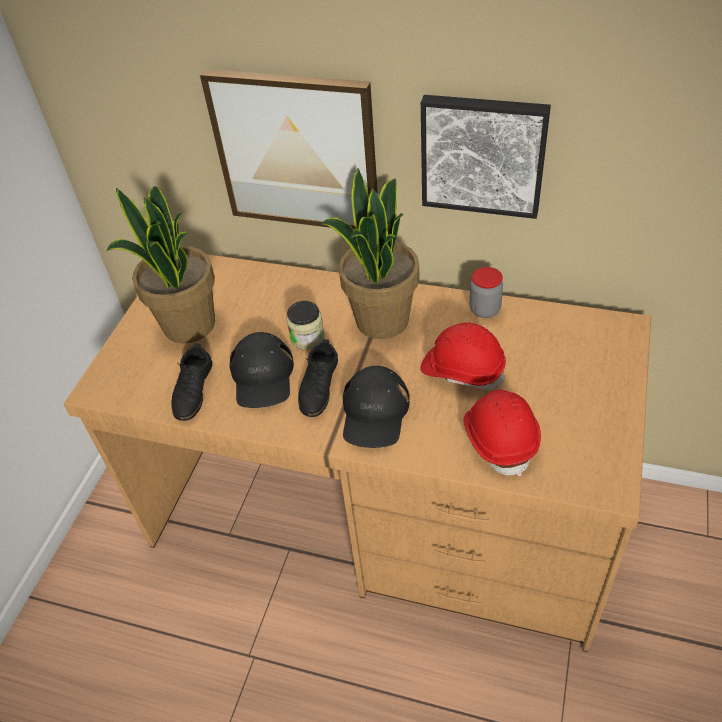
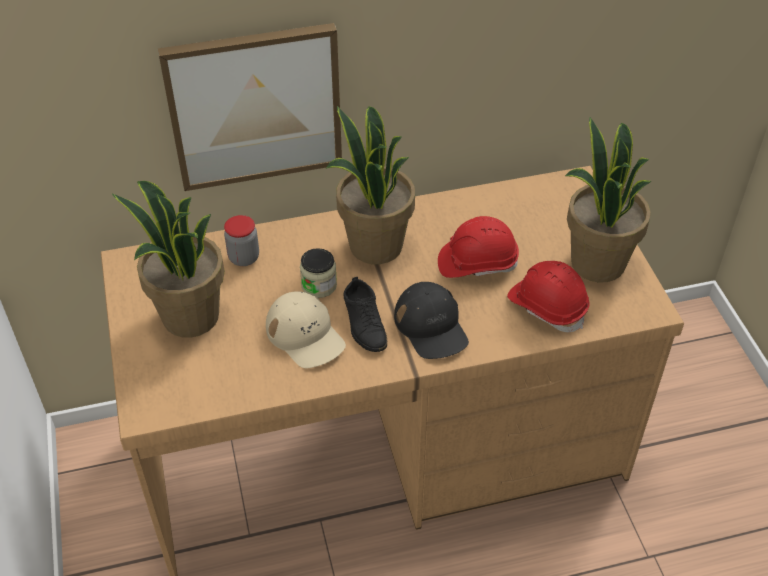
camera: 35 degrees left, 0 degrees up
black shoe [172,343,213,421] -> none
black cap [229,332,294,408] -> beige cap [266,291,346,368]
picture [421,95,551,219] -> none
jar [470,267,503,318] -> jar moved to [224,215,259,266]
none -> potted plant [565,117,652,282]

